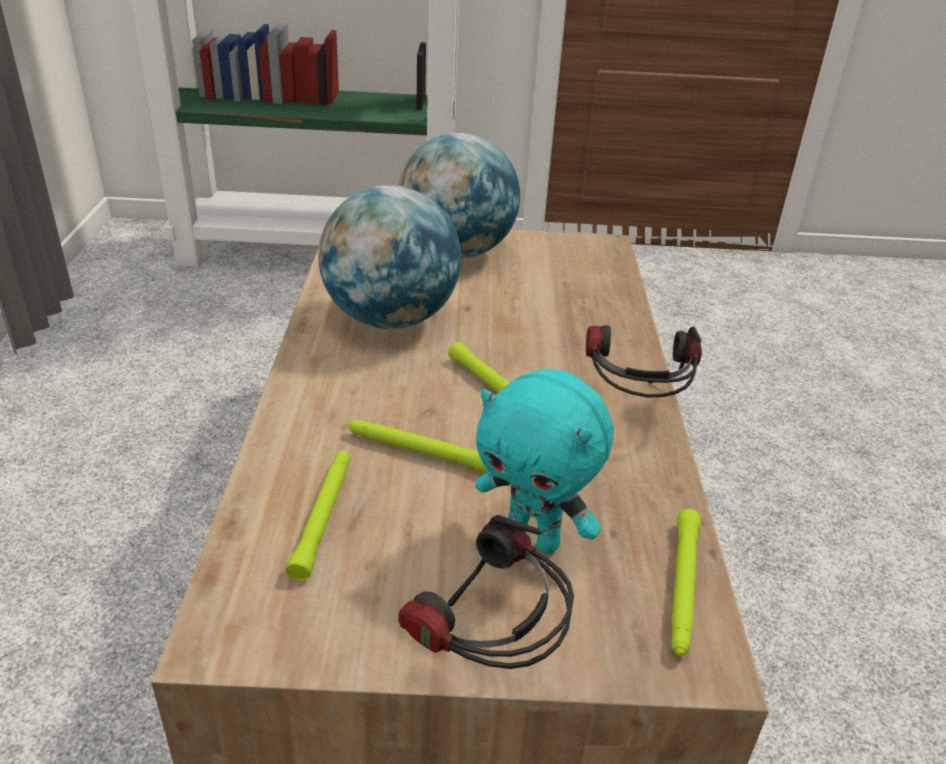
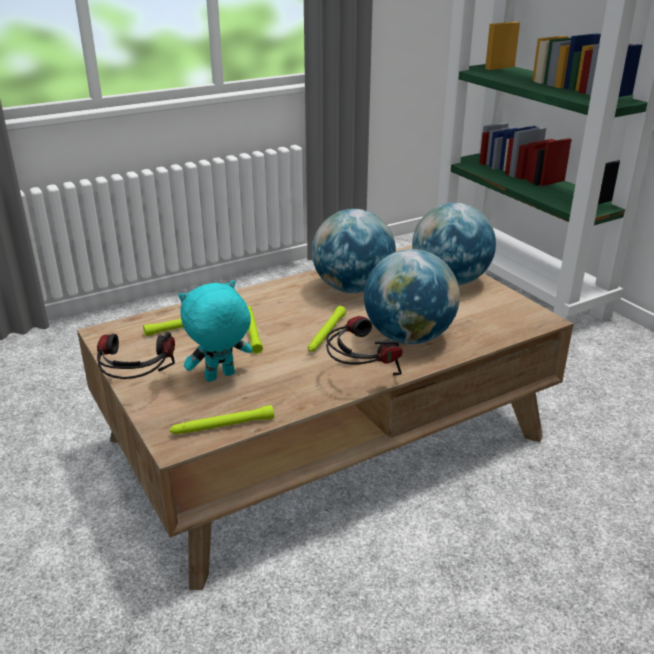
camera: 60 degrees right, 5 degrees down
turquoise plush toy [475,369,614,554] -> turquoise plush toy turned 60 degrees clockwise [179,280,253,382]
none -> globe [364,249,460,344]

